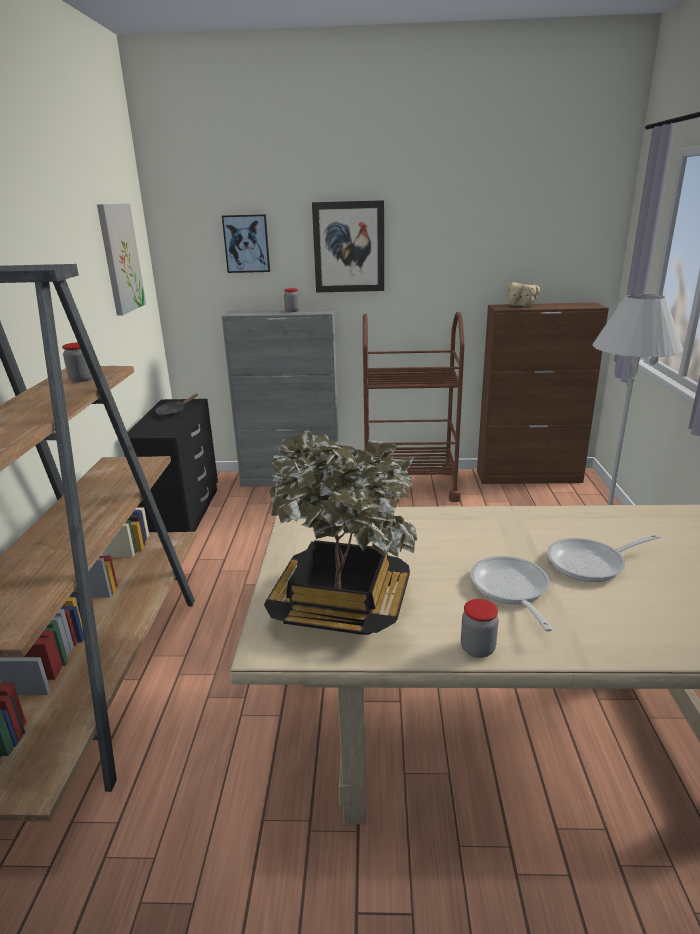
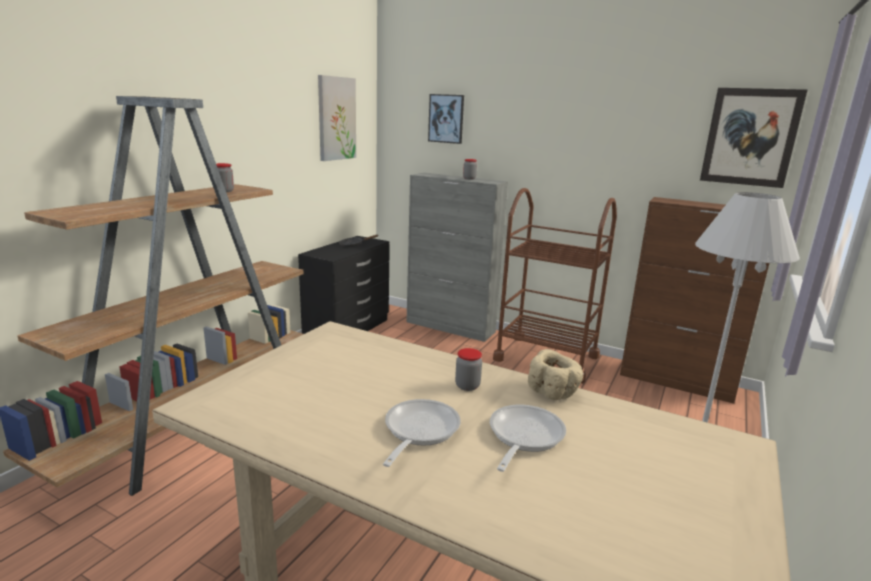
camera: 25 degrees right, 5 degrees down
potted plant [264,430,417,635] -> none
picture [312,200,384,293] -> picture moved to [700,88,807,188]
jar [461,599,499,658] -> jar moved to [455,348,482,391]
beige bowl [507,282,540,307] -> beige bowl moved to [528,349,583,400]
frying pan [547,534,661,582] -> frying pan turned 105 degrees clockwise [490,405,566,472]

